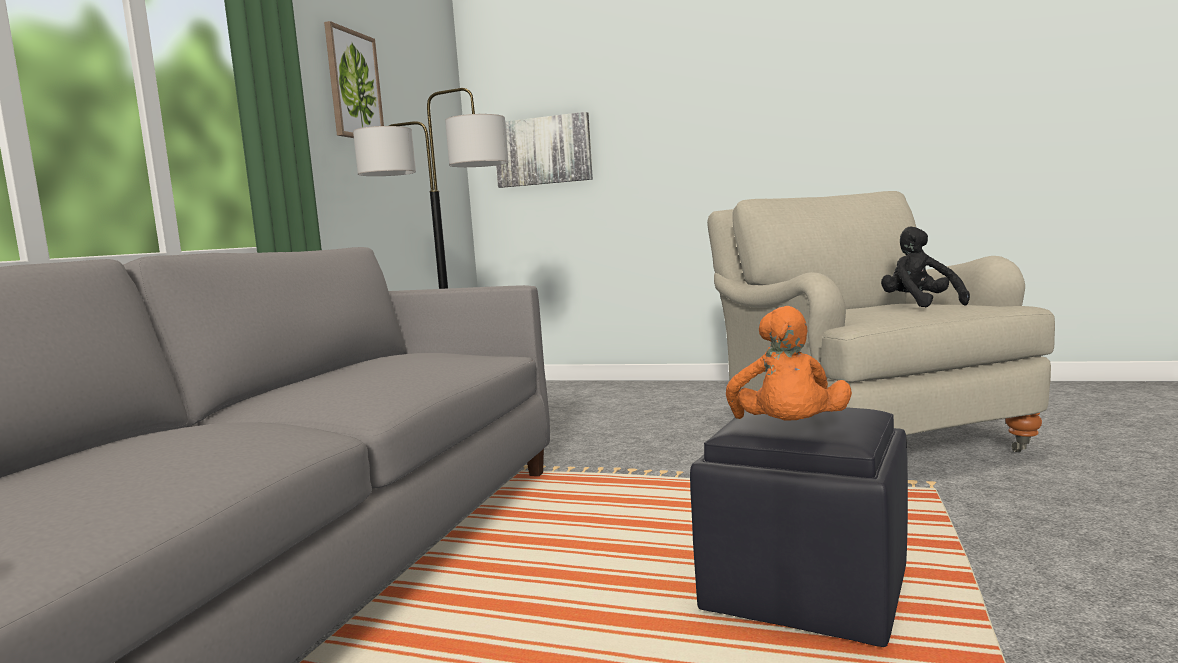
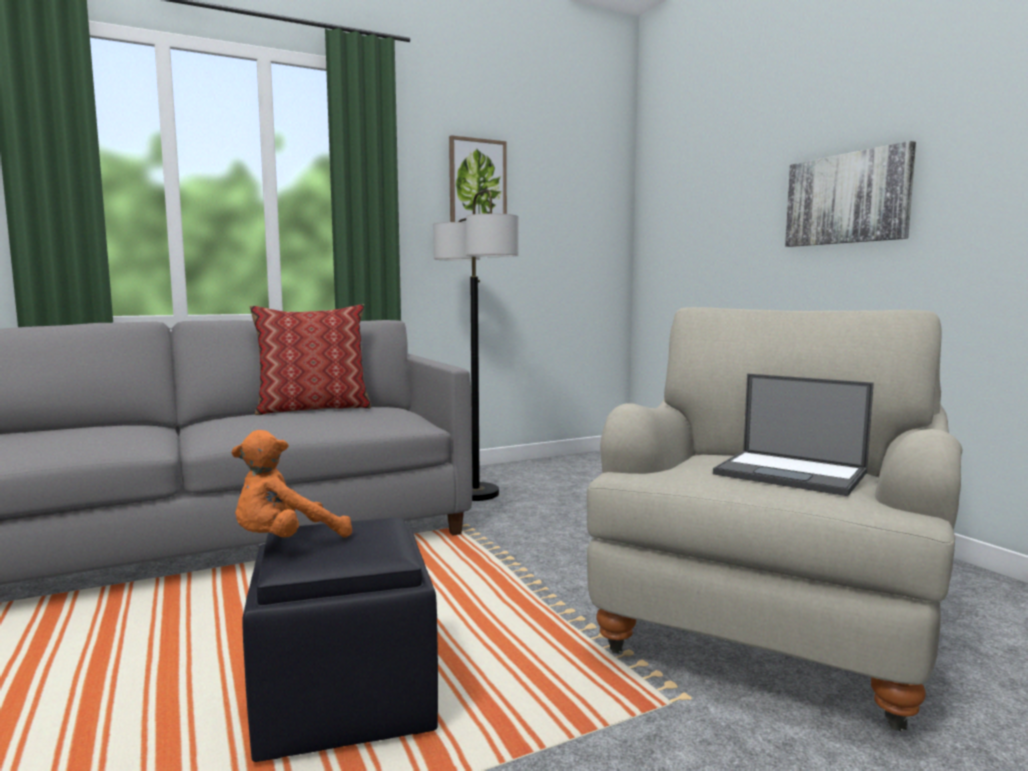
camera: 45 degrees right, 0 degrees up
picture [496,112,593,188] -> picture moved to [785,141,916,247]
black plush toy [881,226,970,307] -> laptop [713,374,874,496]
none -> pillow [250,304,371,415]

